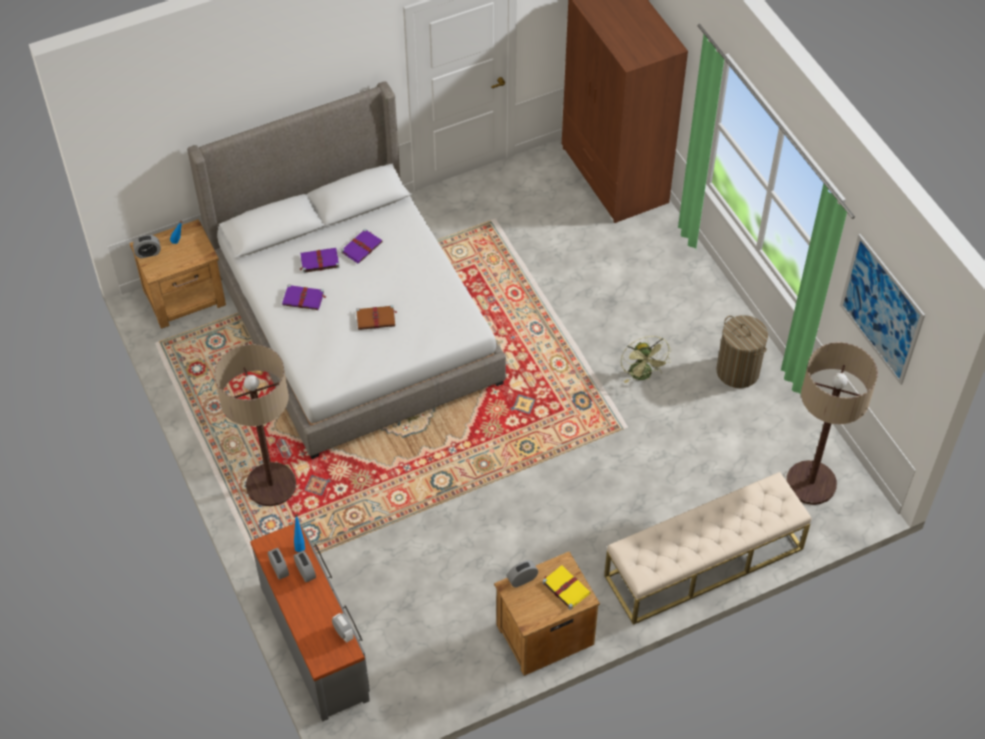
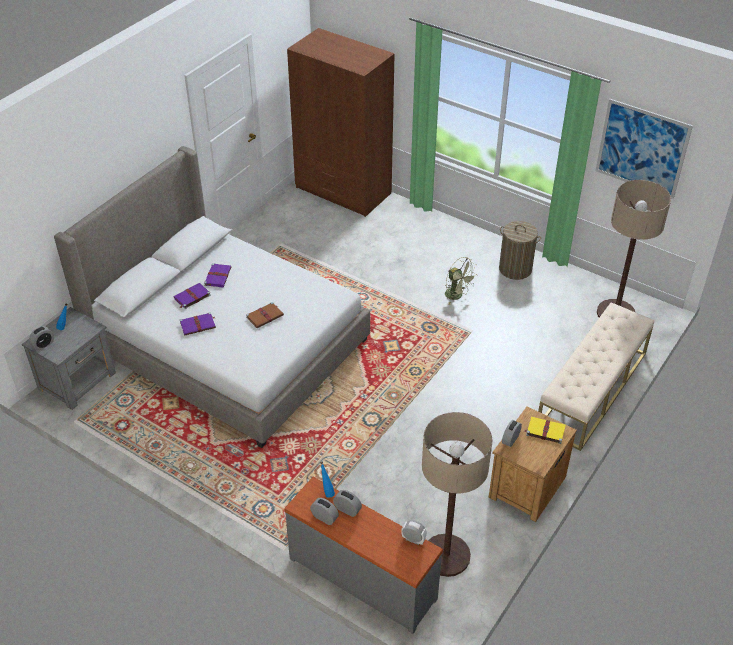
camera: 30 degrees left, 10 degrees down
brown nightstand [129,219,226,329] -> grey nightstand [22,307,116,410]
floor lamp [215,344,296,506] -> floor lamp moved to [422,412,493,577]

